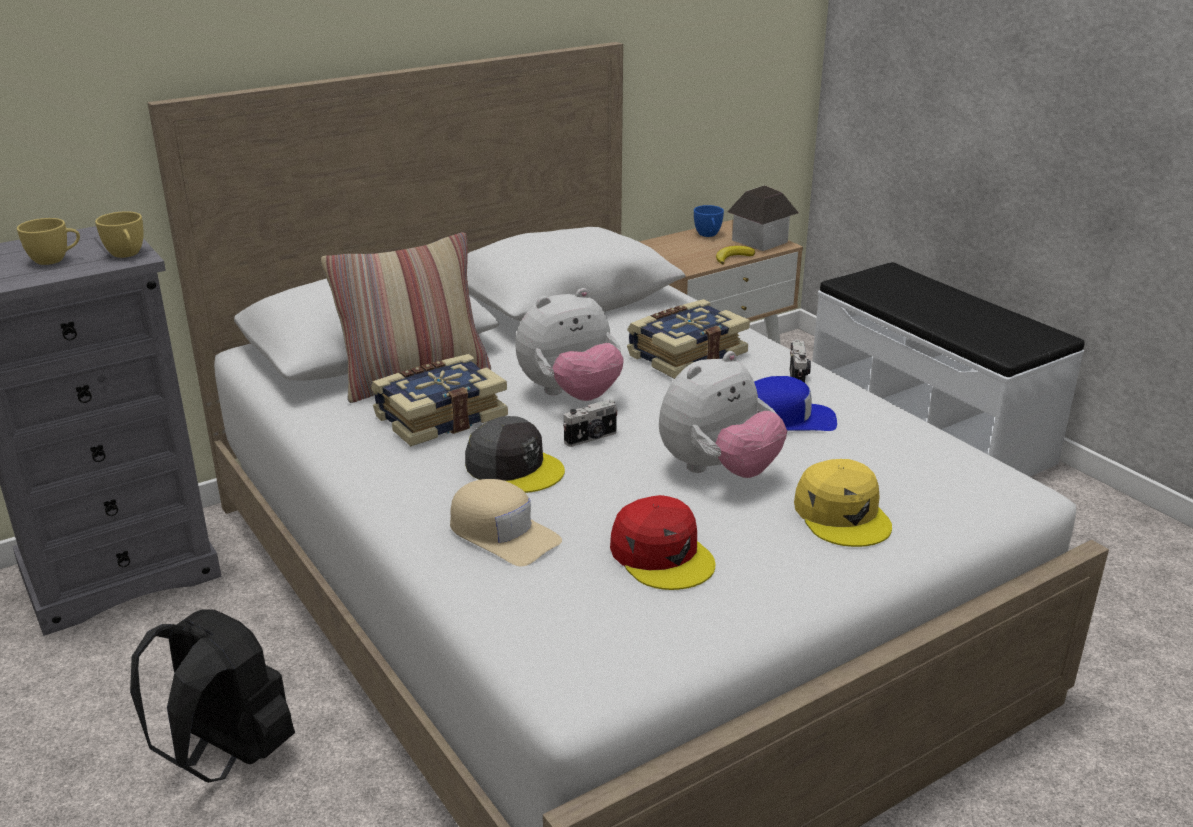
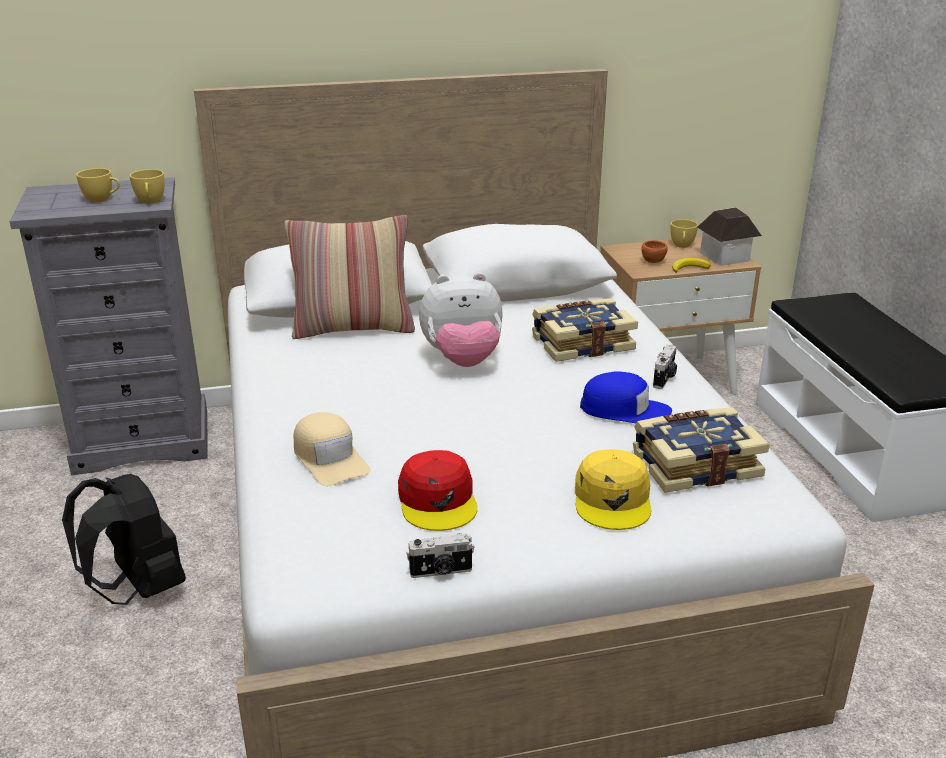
camera: 20 degrees right, 0 degrees up
book [371,354,508,446] -> book moved to [633,407,770,493]
grey cap [465,416,565,493] -> none
camera [563,399,618,447] -> camera moved to [407,533,474,578]
plush toy [659,351,787,478] -> none
blue cup [694,205,724,237] -> yellow cup [671,219,698,248]
none -> brown cup [641,240,668,263]

